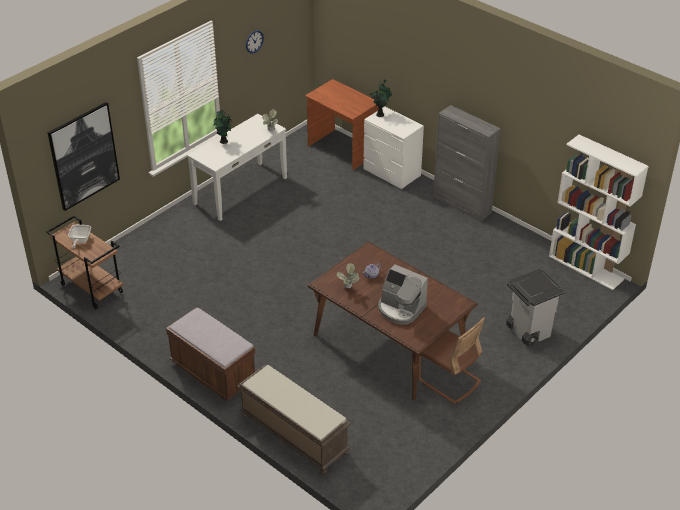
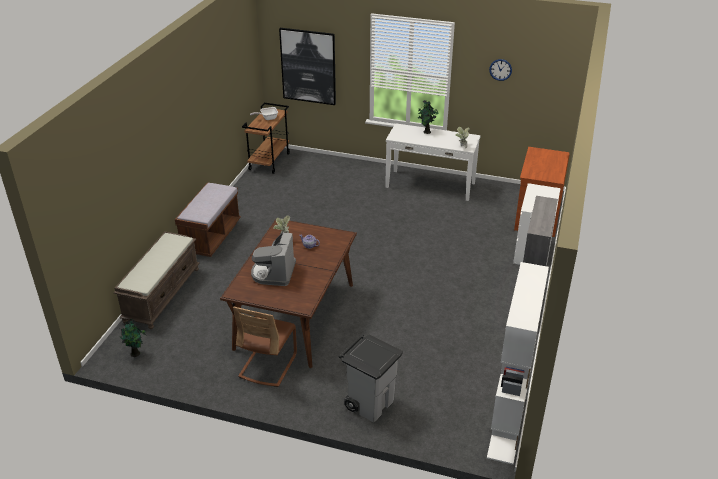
camera: 65 degrees right, 5 degrees down
potted plant [369,80,392,117] -> potted plant moved to [120,319,146,357]

